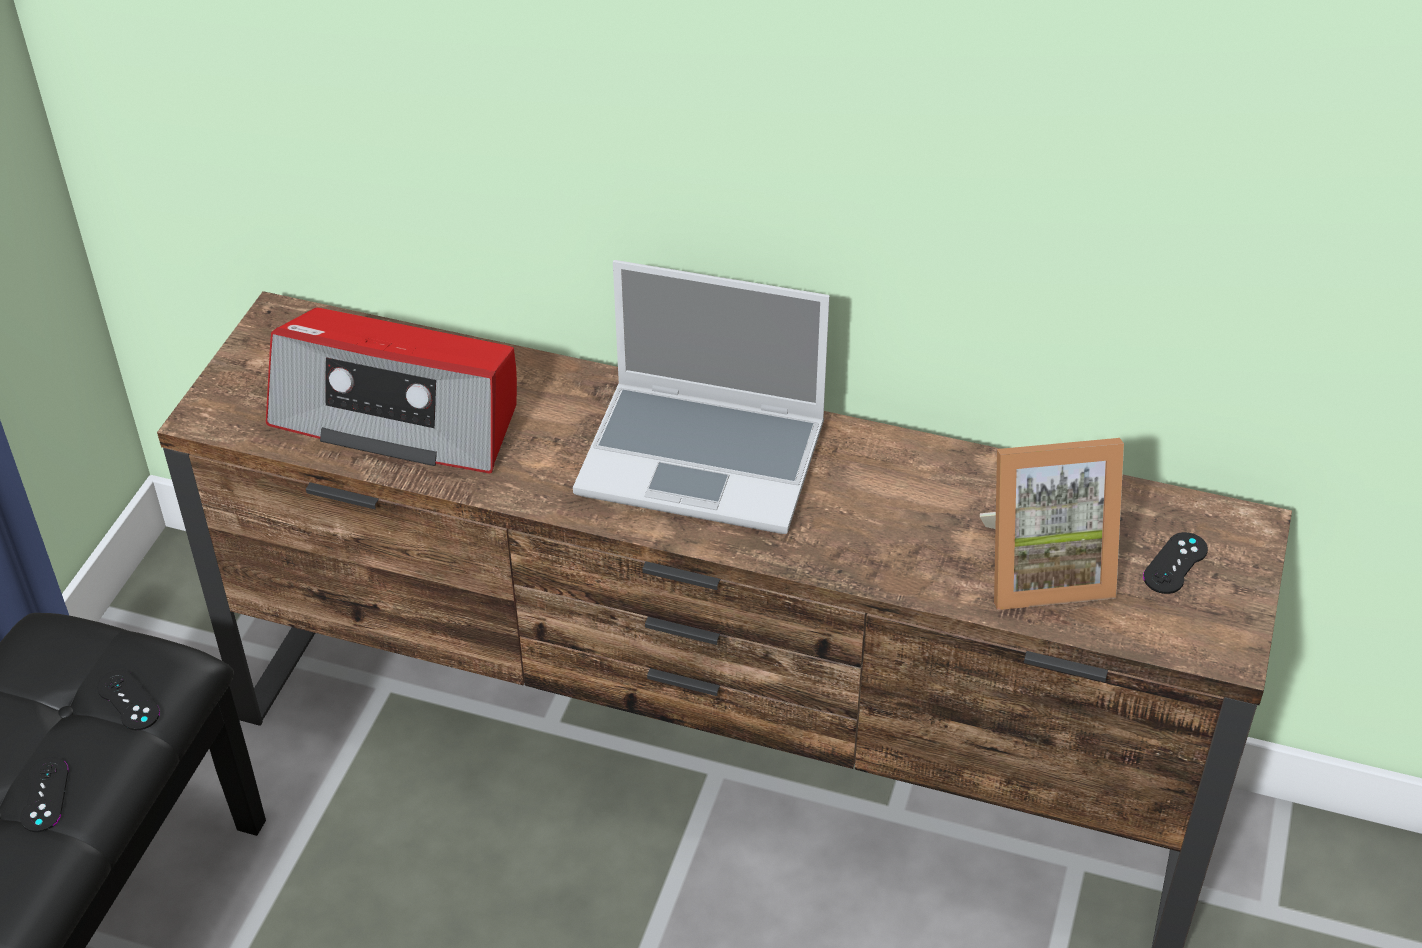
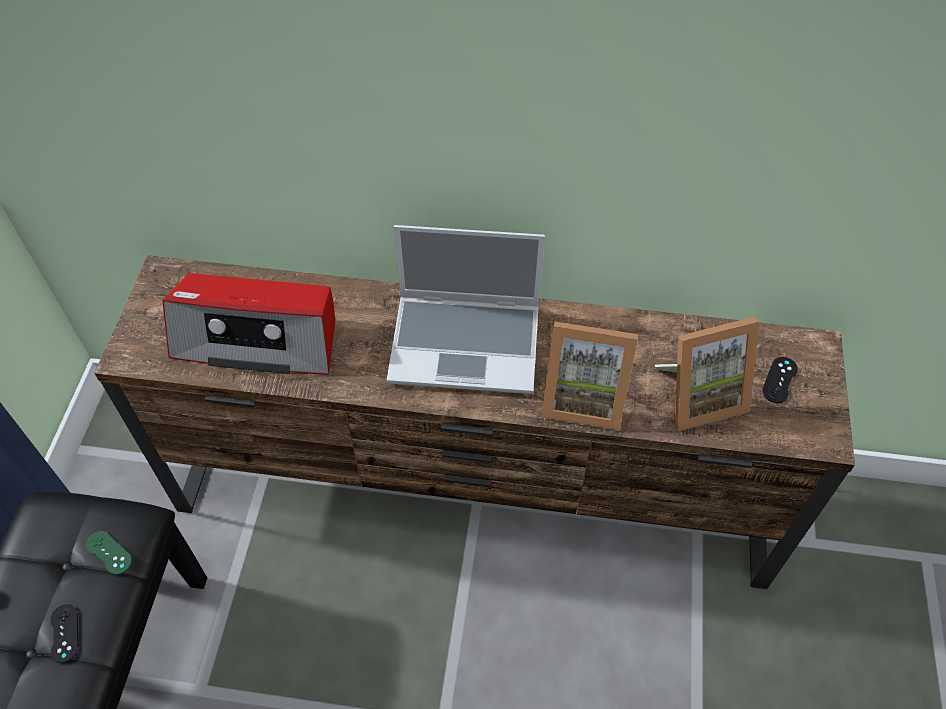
camera: 10 degrees left, 10 degrees up
black game controller [97,670,160,730] -> green game controller [86,531,132,575]
none -> picture frame [541,322,638,430]

